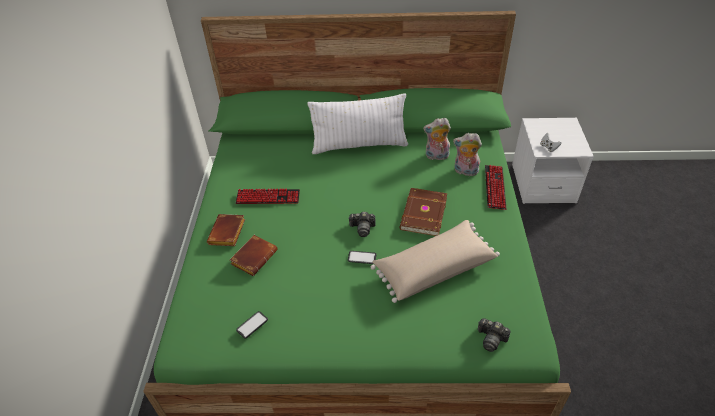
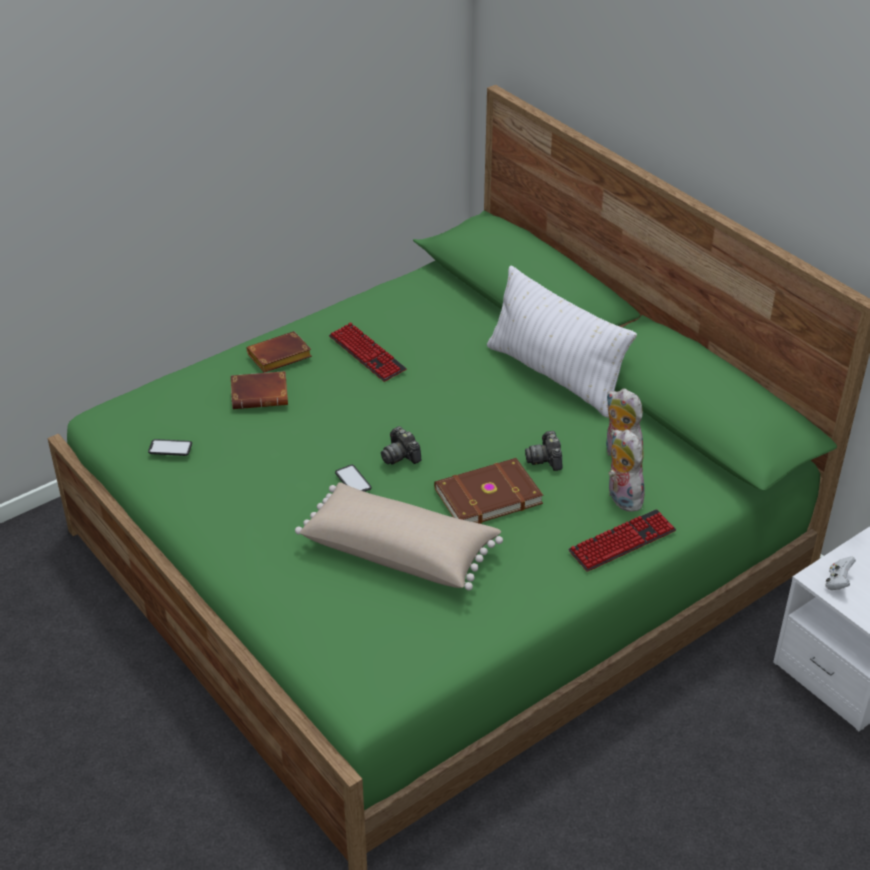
camera: 50 degrees right, 5 degrees down
camera [478,318,511,352] -> camera moved to [525,431,562,471]

